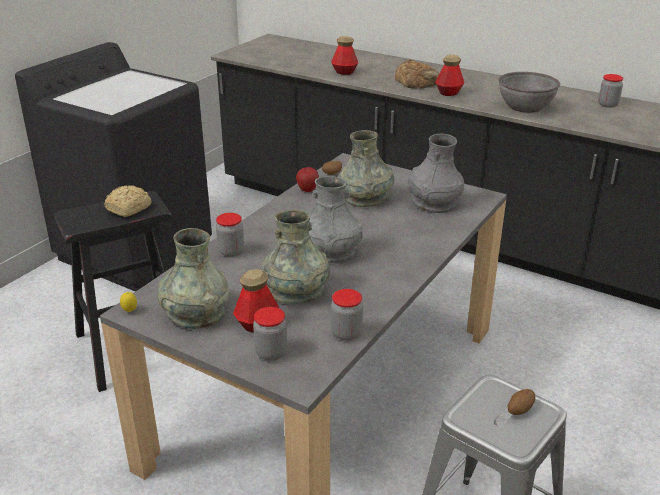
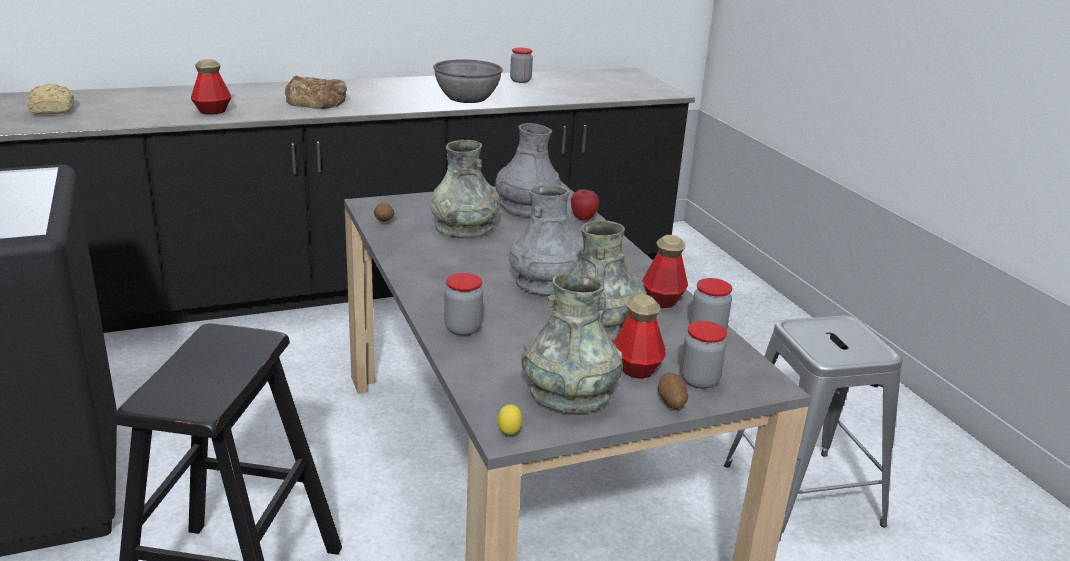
camera: 55 degrees left, 5 degrees down
bread [104,185,152,217] -> bread moved to [27,84,74,114]
apple [296,167,319,192] -> apple moved to [571,189,600,221]
bottle [435,55,465,96] -> bottle moved to [642,235,688,308]
potato [507,389,535,415] -> potato moved to [658,373,688,409]

